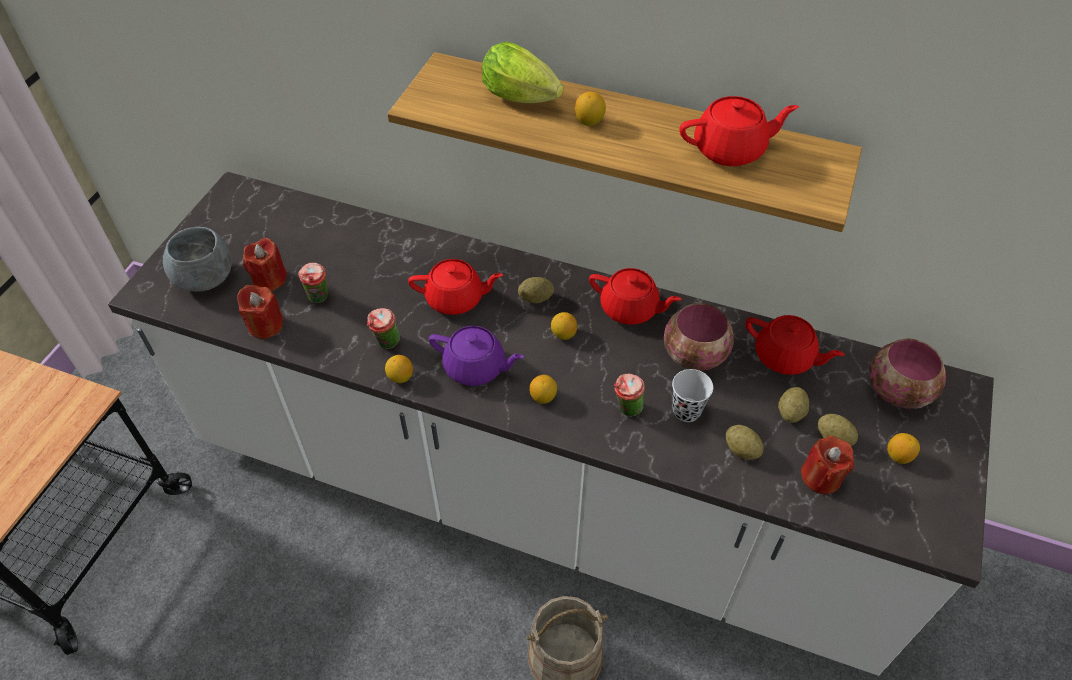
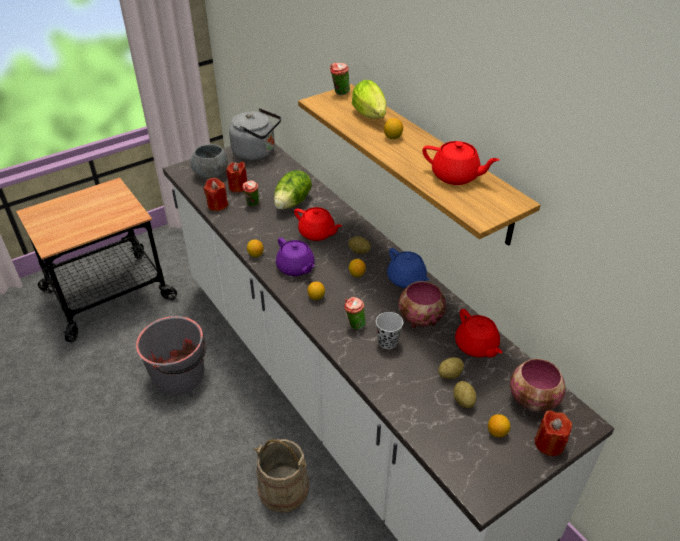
camera: 35 degrees right, 10 degrees down
cup [367,308,400,349] -> cup moved to [330,63,350,95]
red teapot [589,268,682,325] -> blue teapot [387,248,429,288]
potato [726,425,764,460] -> none
red candle [801,436,854,494] -> red candle moved to [535,410,572,456]
none -> grey bucket [136,316,207,395]
none -> grey kettle [229,108,281,161]
none -> lettuce [274,170,312,209]

